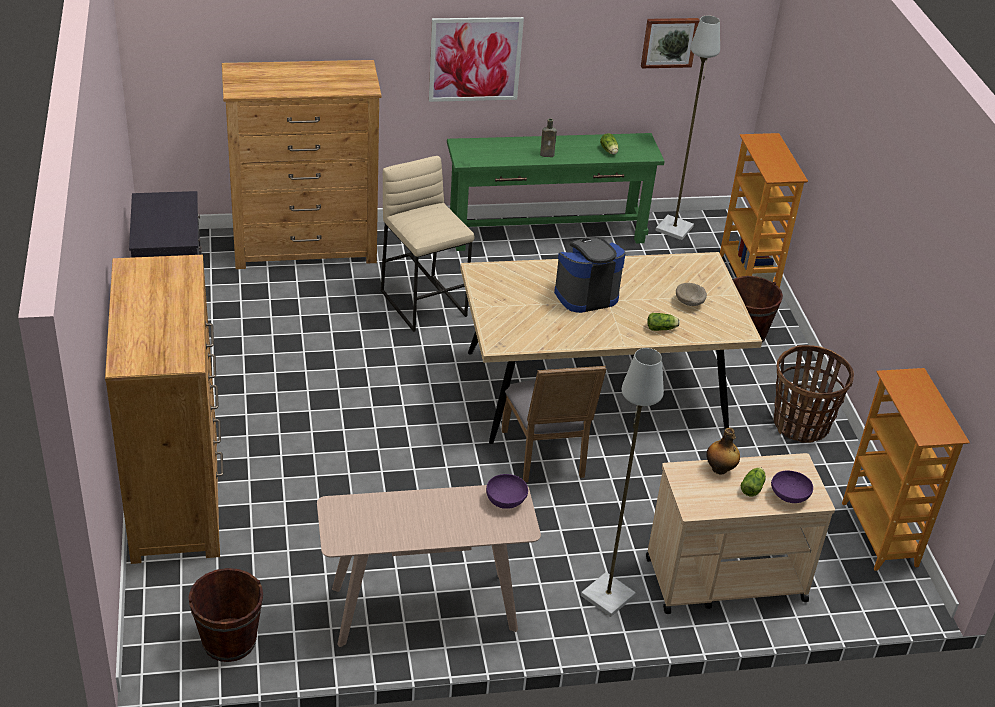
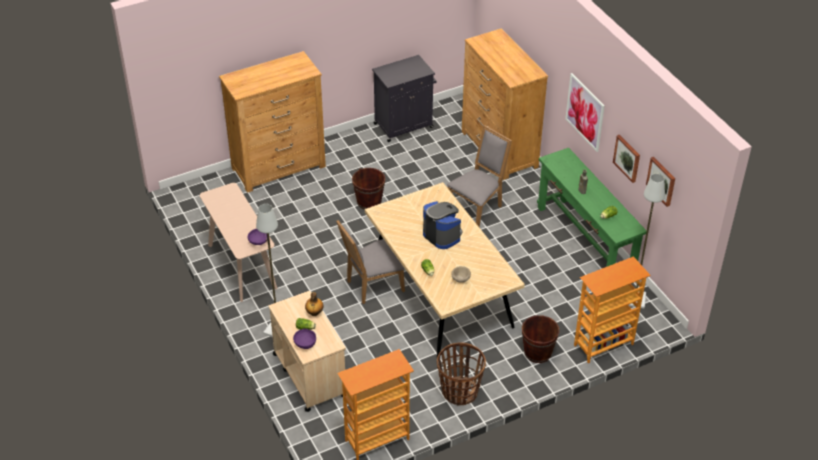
camera: 75 degrees right, 5 degrees up
brown bucket [188,568,263,662] -> brown bucket moved to [352,168,385,210]
beige stool [381,156,475,332] -> grey chair [447,125,512,227]
none -> picture [613,135,640,183]

